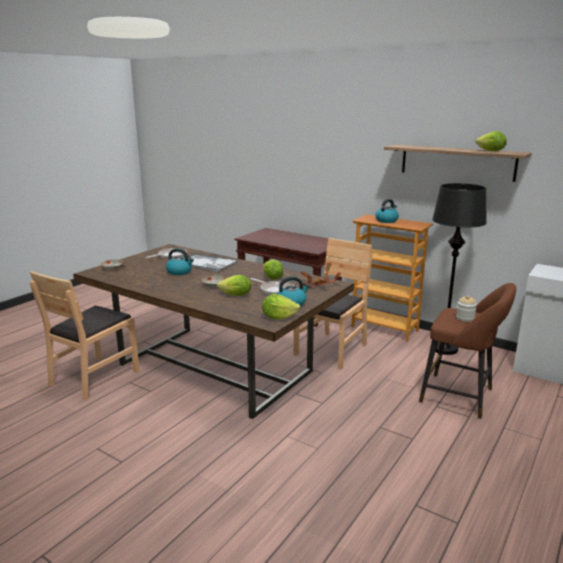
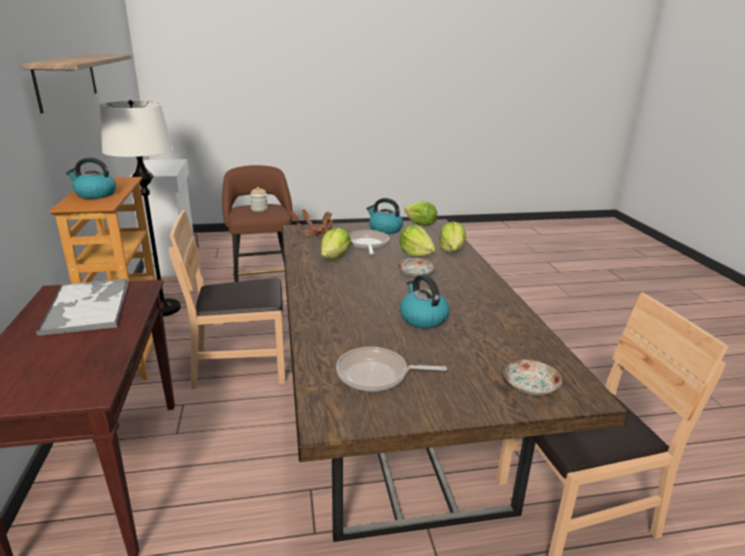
camera: 135 degrees left, 5 degrees up
tray [188,253,238,272] -> tray moved to [36,279,129,336]
black floor lamp [432,183,487,355] -> white floor lamp [100,100,181,316]
lettuce [476,131,507,151] -> lettuce moved to [439,221,466,253]

